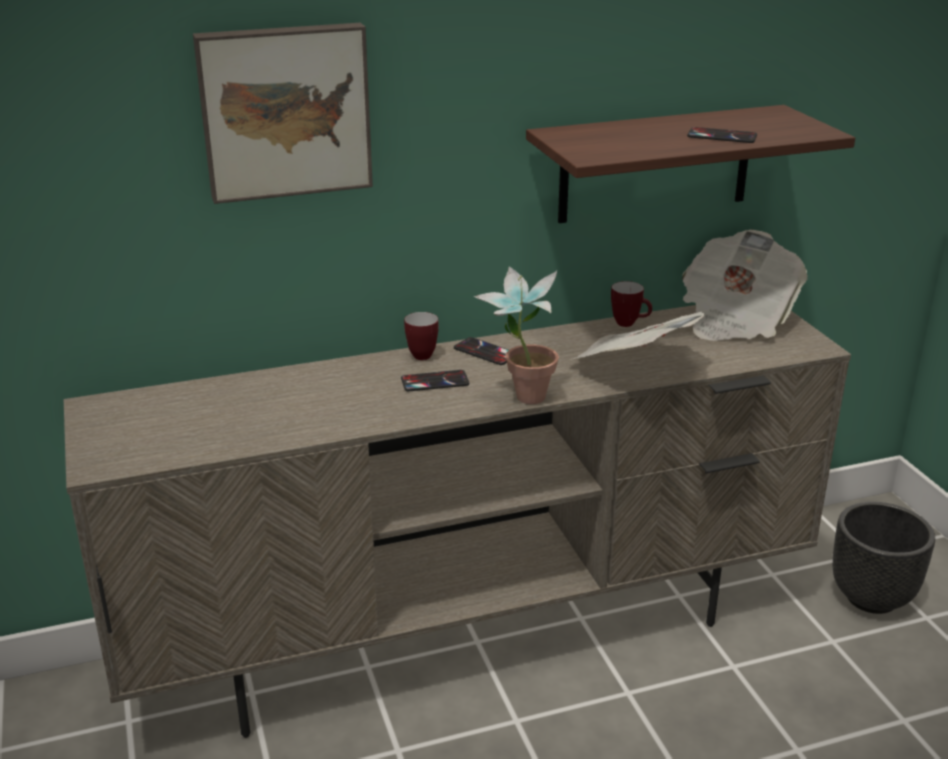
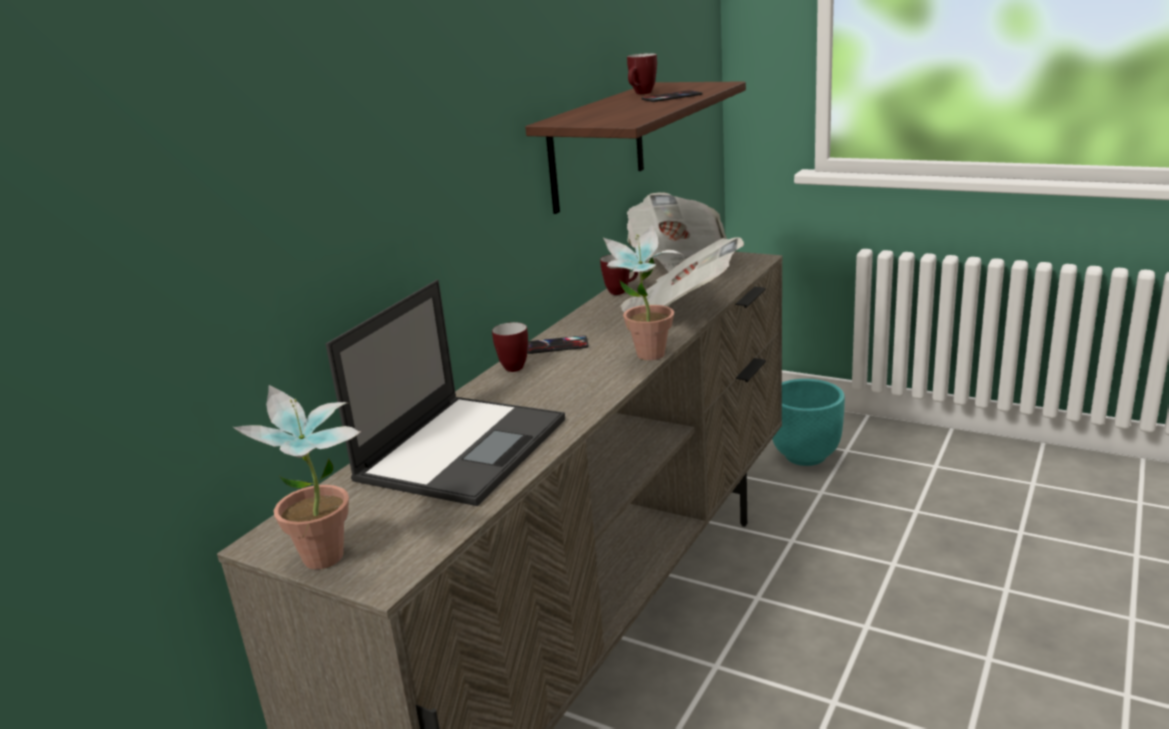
camera: 40 degrees left, 5 degrees down
picture [193,23,373,204] -> none
phone [401,370,470,391] -> none
black planter [832,502,935,614] -> turquoise planter [772,379,845,466]
none -> potted plant [233,385,361,569]
none -> laptop [326,280,565,506]
none -> mug [627,53,657,94]

